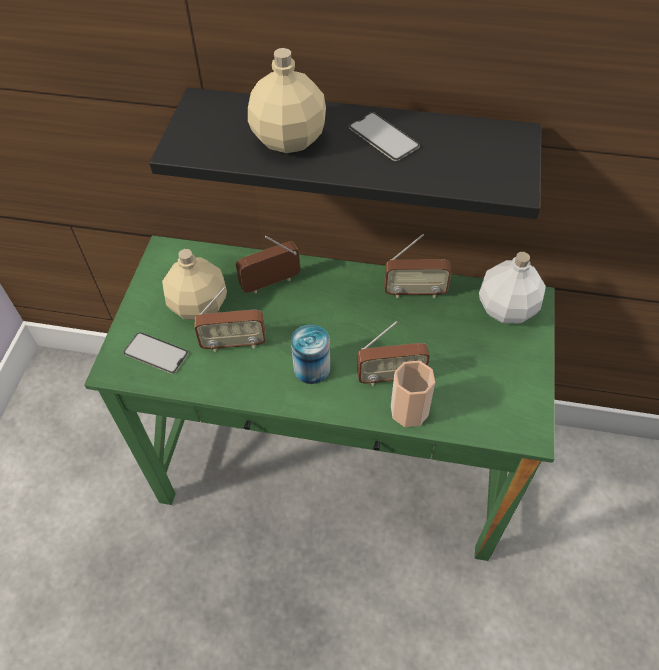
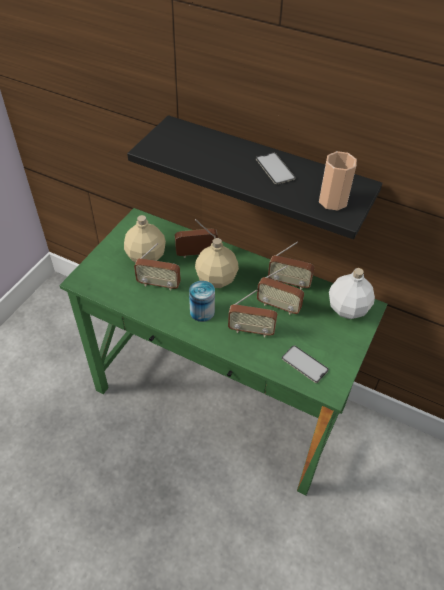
camera: 15 degrees right, 5 degrees down
phone [123,332,188,374] -> phone moved to [282,346,329,383]
beige bottle [248,48,326,153] -> beige bottle moved to [195,238,239,288]
cup [391,361,435,427] -> cup moved to [319,151,357,211]
none -> radio [257,266,304,315]

